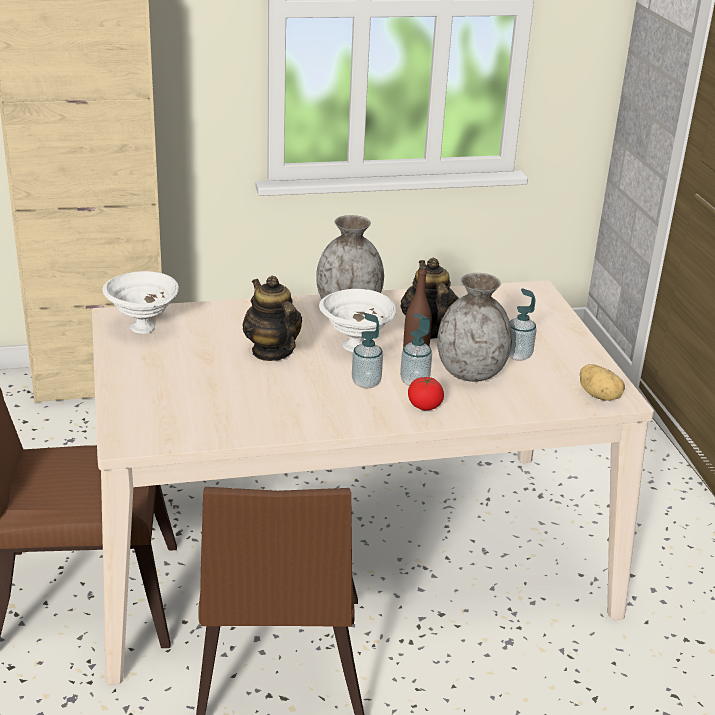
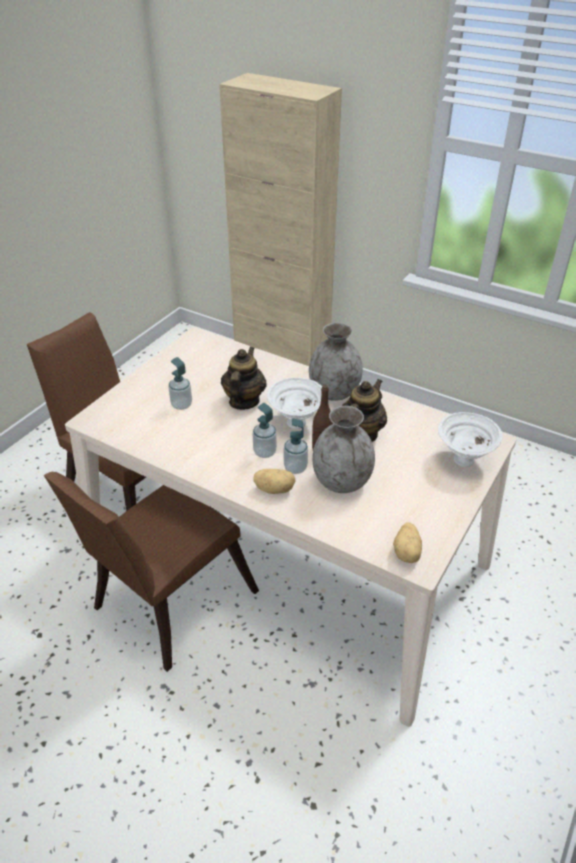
camera: 45 degrees right, 10 degrees up
white bowl [102,271,179,334] -> white bowl moved to [438,412,502,467]
tomato [408,377,444,410] -> potato [254,469,296,494]
soap dispenser [509,288,536,361] -> soap dispenser moved to [168,357,192,410]

